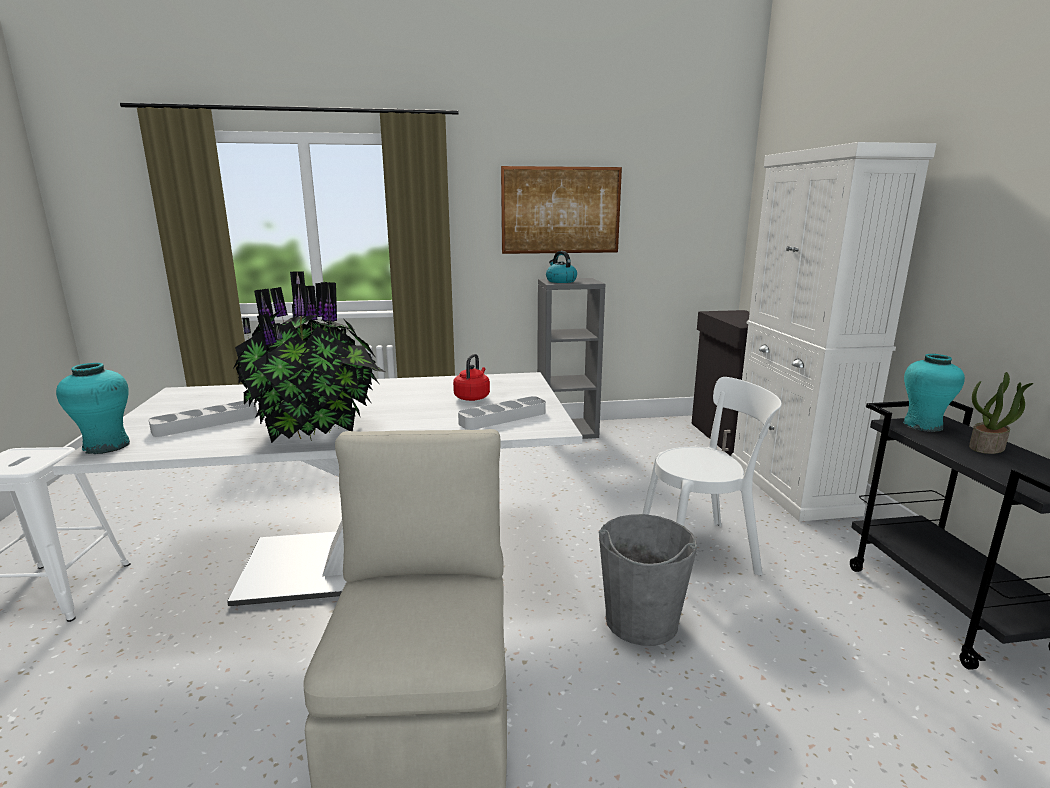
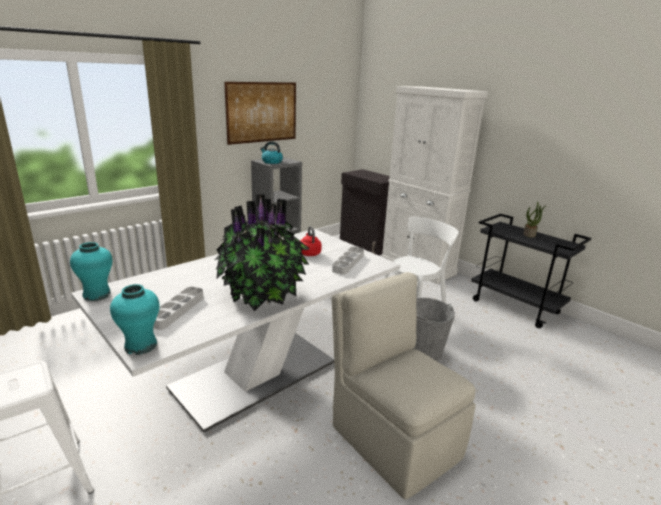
camera: 35 degrees left, 5 degrees up
turquoise vase [903,354,965,432] -> turquoise vase moved to [70,242,112,301]

